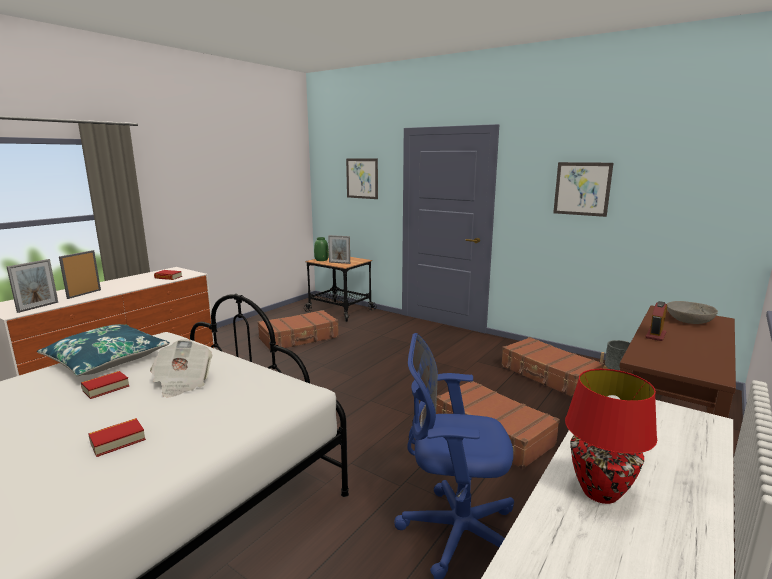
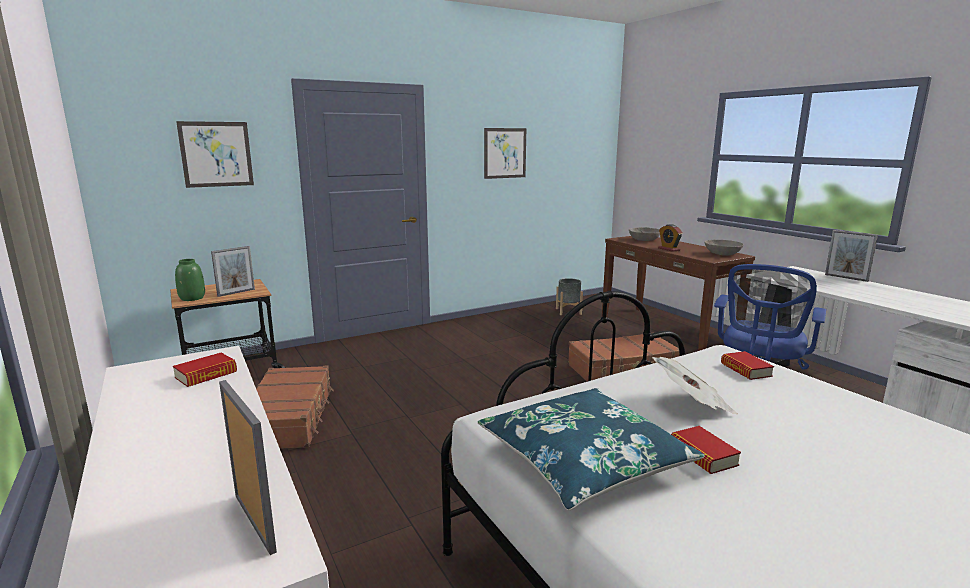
camera: 65 degrees left, 0 degrees up
picture frame [59,250,101,299] -> picture frame moved to [825,230,878,282]
book [89,418,146,457] -> book moved to [721,351,774,380]
brown suitcase [501,337,604,397] -> none
red table lamp [565,369,657,504] -> none
none -> grey bowl [705,240,744,256]

